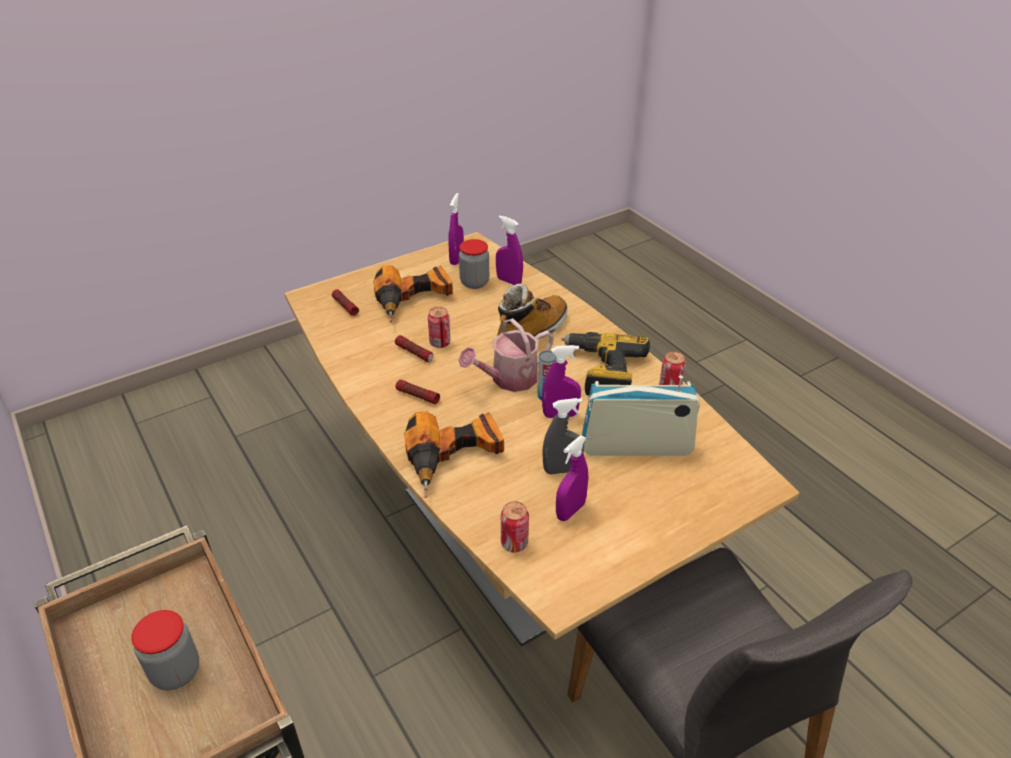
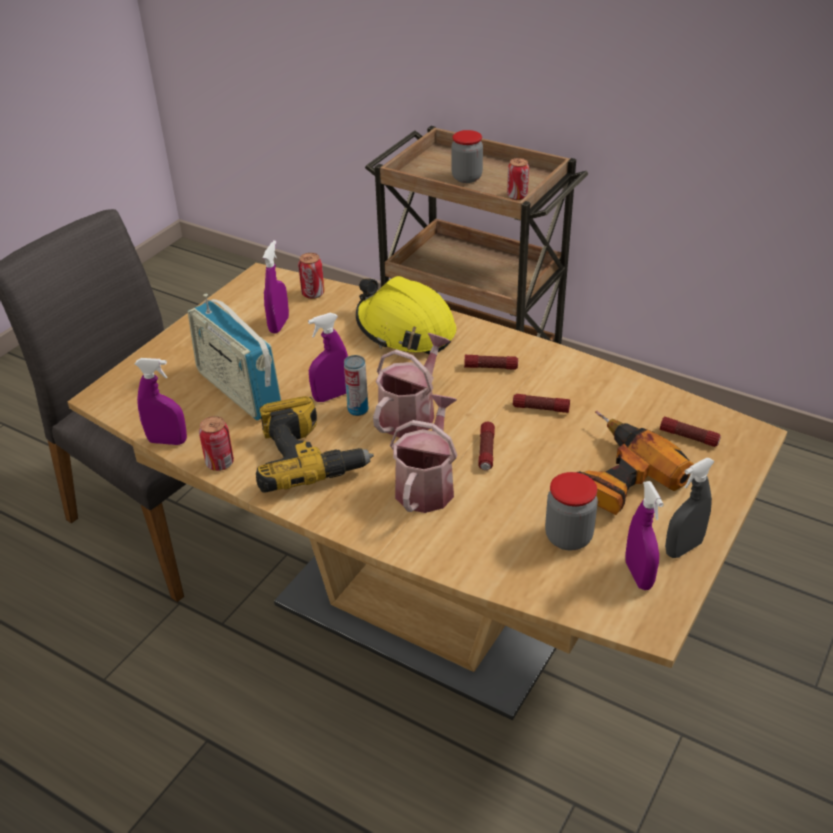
camera: 155 degrees right, 0 degrees up
power drill [404,411,504,498] -> yellow hard hat [356,276,456,354]
can [428,307,450,348] -> can moved to [507,158,529,200]
purple spray bottle [496,216,523,285] -> purple spray bottle moved to [135,358,187,445]
boot [497,283,568,339] -> watering can [390,394,458,513]
grey spray bottle [542,398,584,474] -> grey spray bottle moved to [665,458,715,558]
radio [582,375,700,456] -> radio turned 75 degrees clockwise [187,294,282,420]
none -> flashlight [478,422,495,470]

